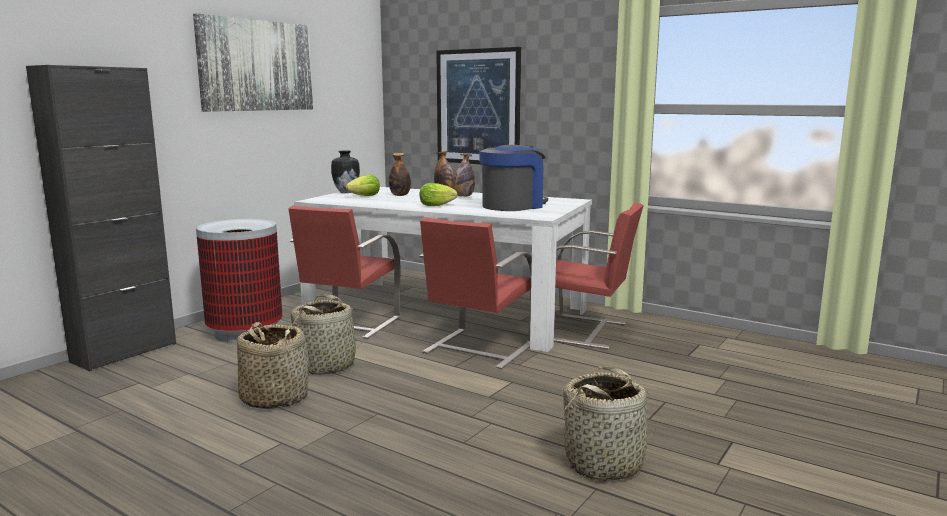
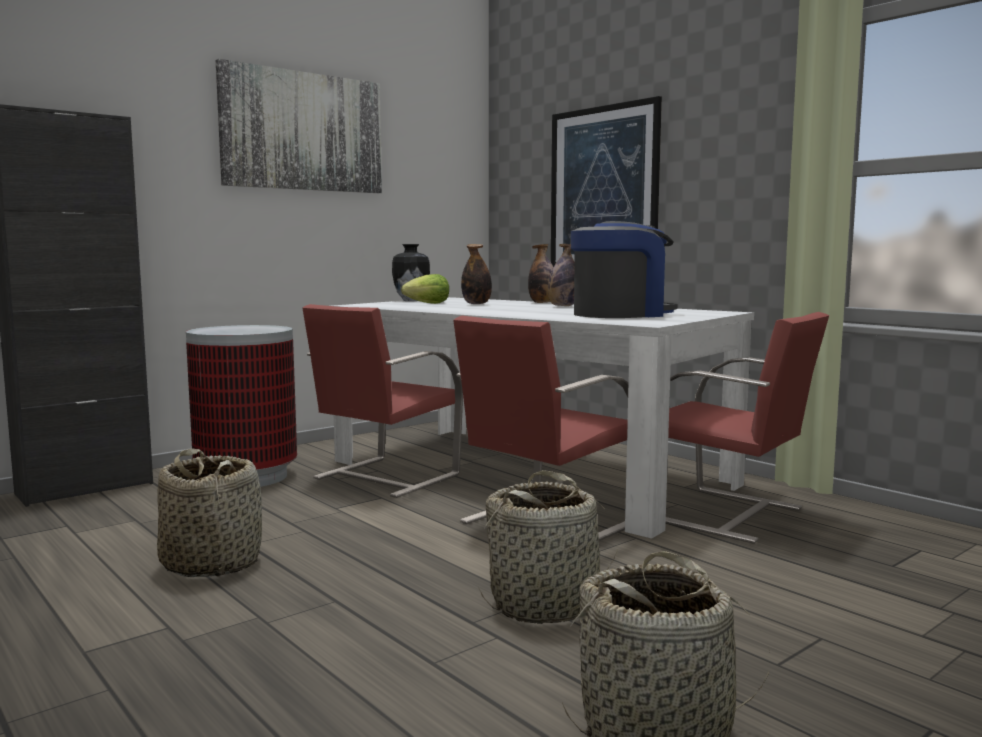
camera: 15 degrees right, 5 degrees down
basket [291,294,366,375] -> basket moved to [479,470,619,624]
lettuce [420,183,458,206] -> none

